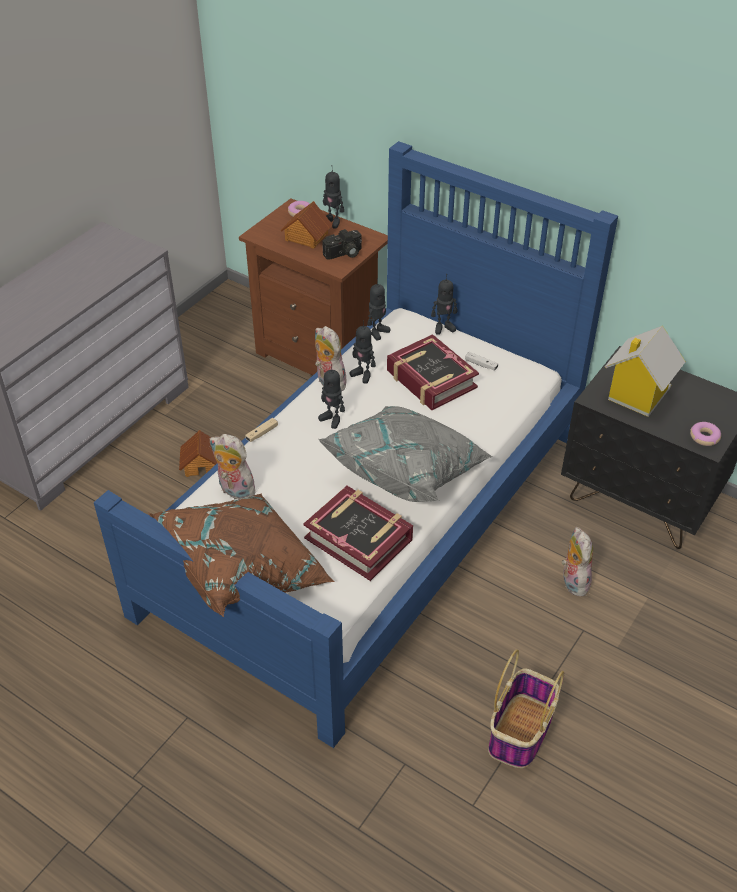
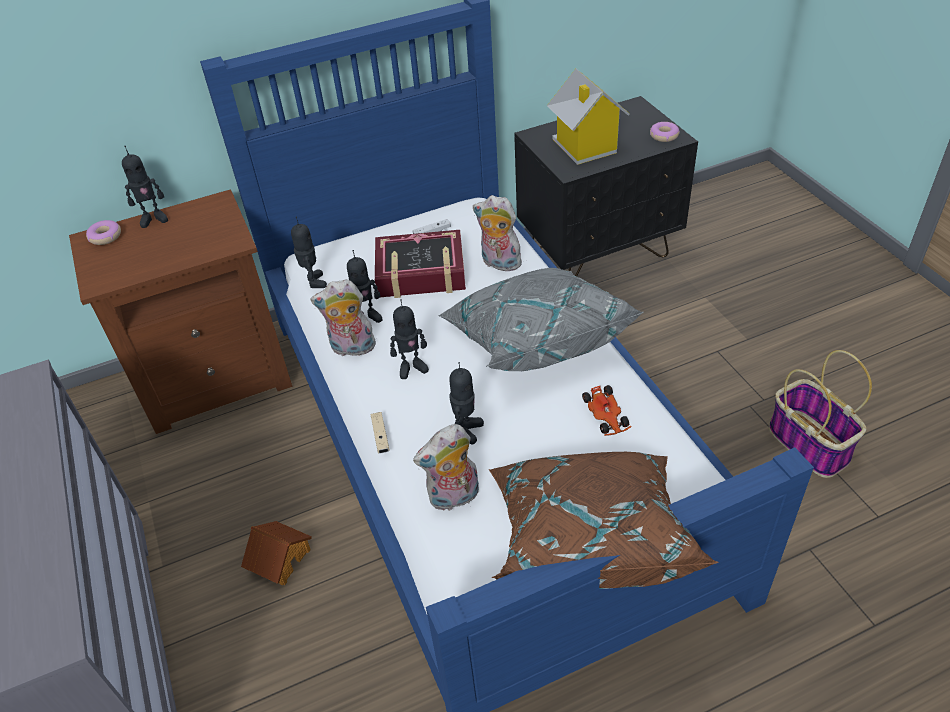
camera: 55 degrees left, 0 degrees up
toy house [281,201,333,249] -> none
book [303,486,413,581] -> toy car [582,385,632,436]
camera [322,229,362,259] -> none
toy robot [431,274,457,335] -> toy robot moved to [449,362,484,445]
plush toy [562,527,593,596] -> plush toy moved to [473,195,522,271]

